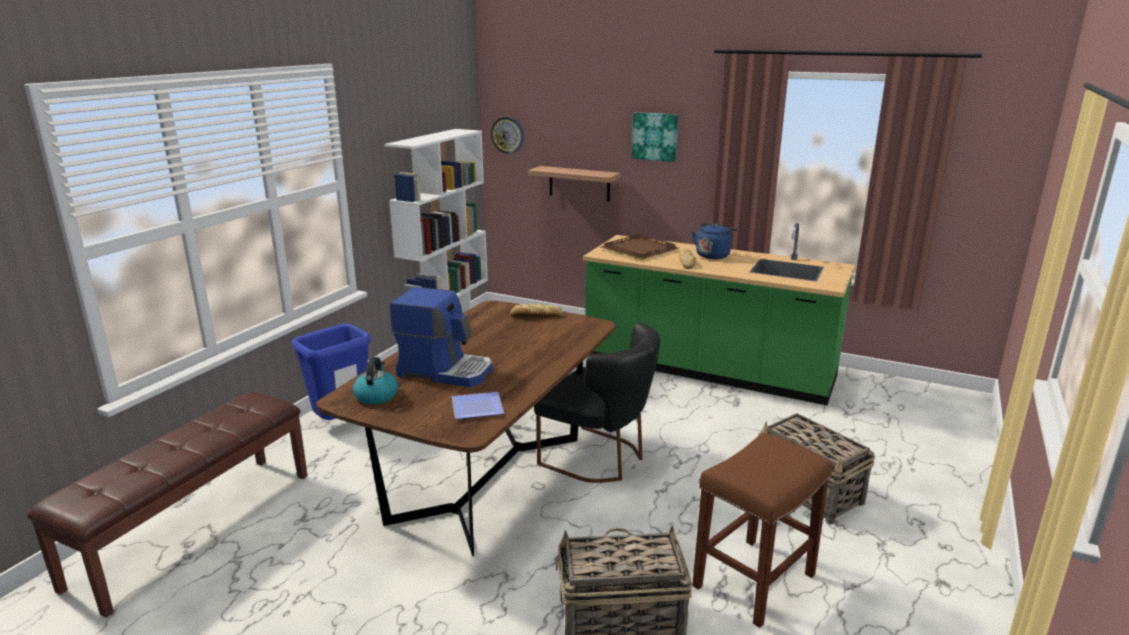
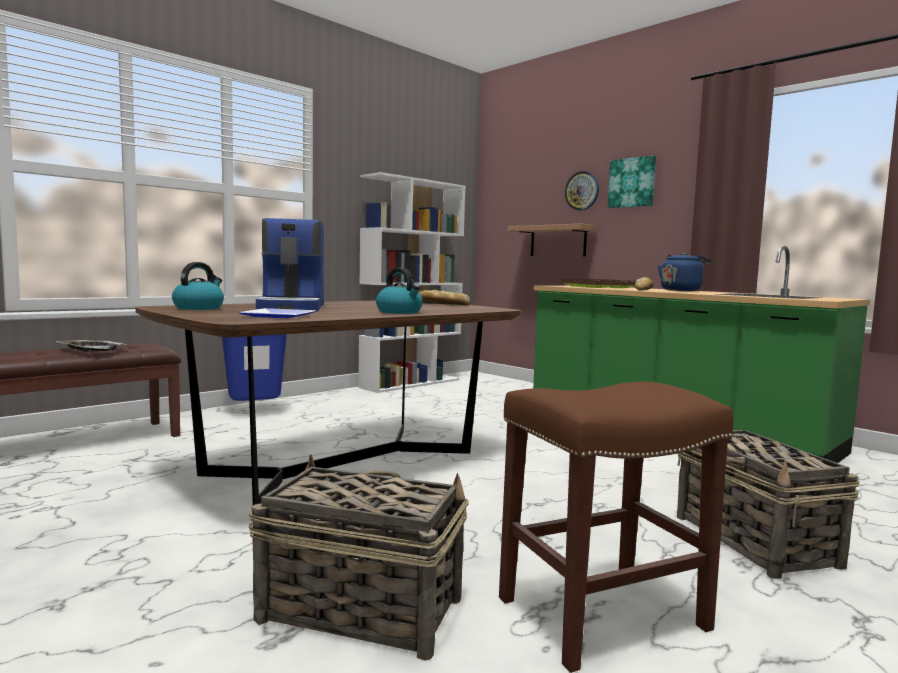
camera: 20 degrees right, 15 degrees down
coffee machine [390,287,493,387] -> coffee machine turned 45 degrees clockwise [256,218,324,312]
wall clock [491,117,523,154] -> wall clock moved to [565,171,599,211]
black chair [534,322,660,483] -> none
none -> tray [56,340,126,352]
none -> kettle [376,268,423,314]

